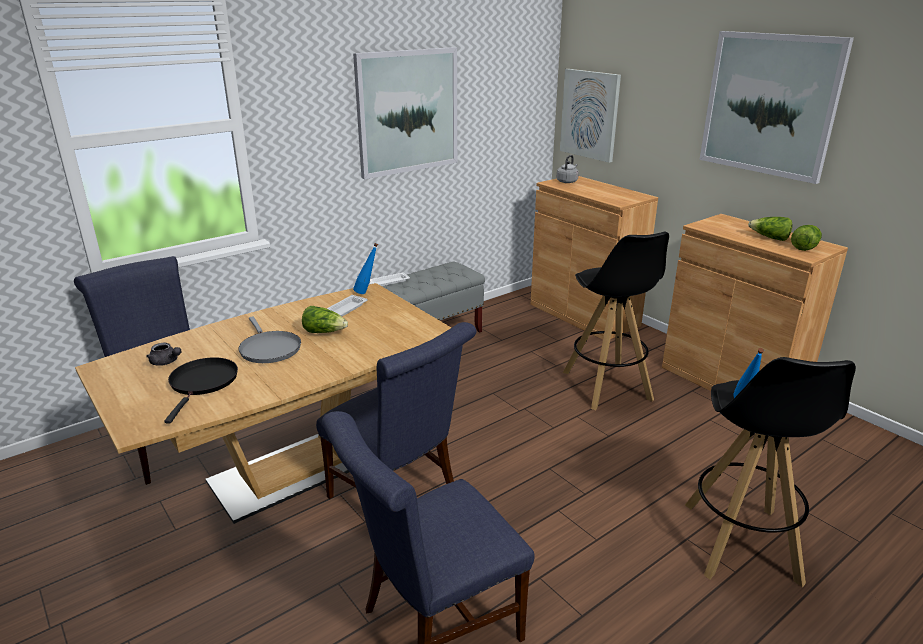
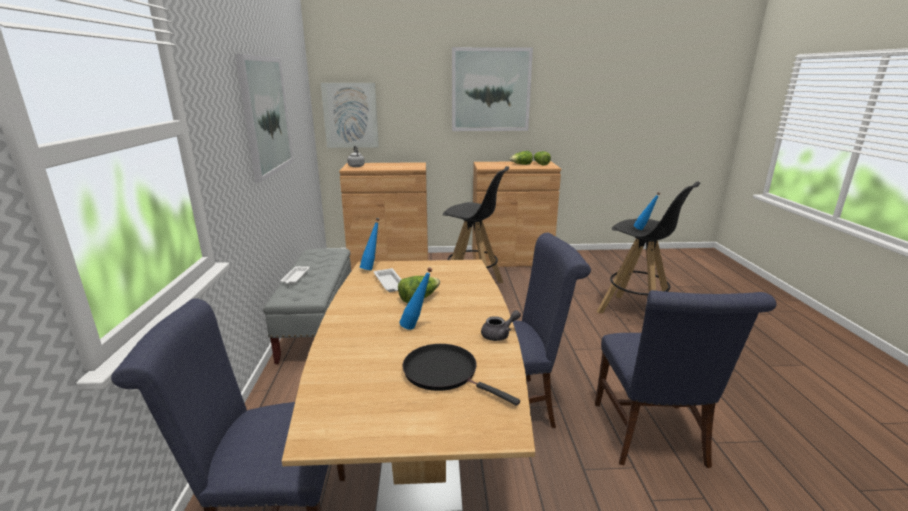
camera: 55 degrees left, 5 degrees down
grey teapot [146,343,182,366] -> grey teapot moved to [481,310,521,341]
grey frying pan [238,316,301,363] -> blue bottle [399,267,433,330]

